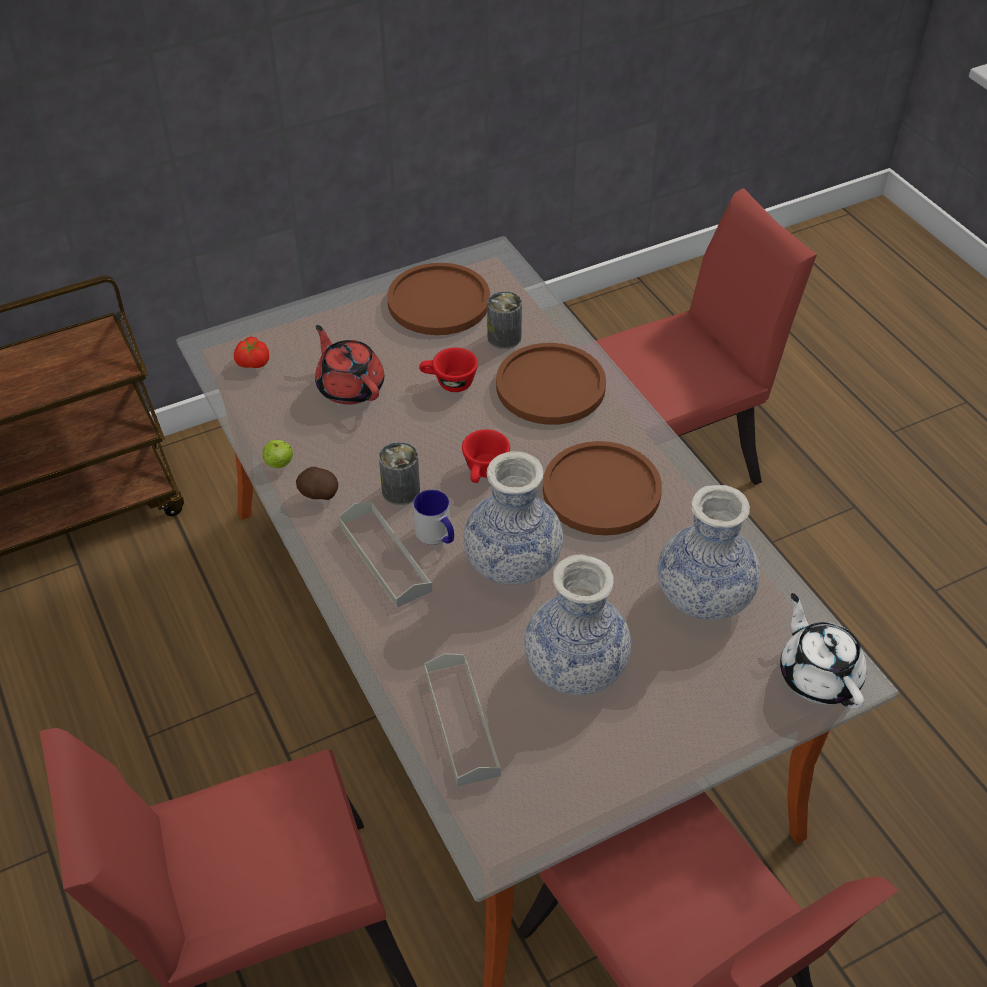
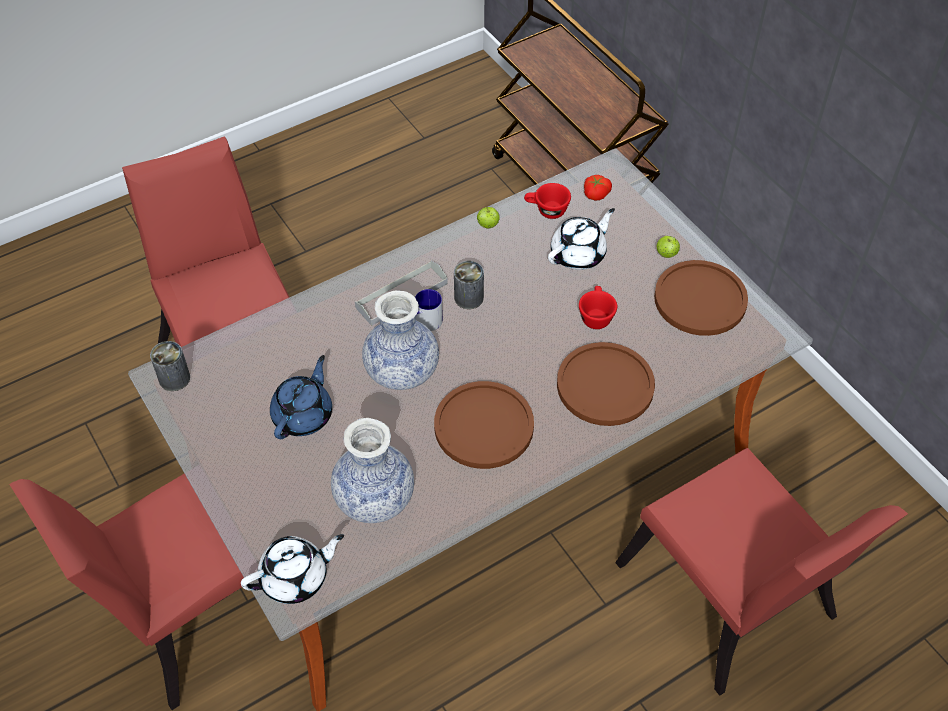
camera: 85 degrees right, 5 degrees up
potato [296,467,338,500] -> none
red teapot [315,325,384,405] -> white teapot [548,208,615,270]
grey tray [424,653,501,786] -> none
red cup [462,429,510,483] -> red cup moved to [524,183,571,219]
can [487,291,522,349] -> can moved to [150,341,190,391]
vase [524,554,631,695] -> blue teapot [270,355,332,439]
none -> apple [657,236,680,258]

